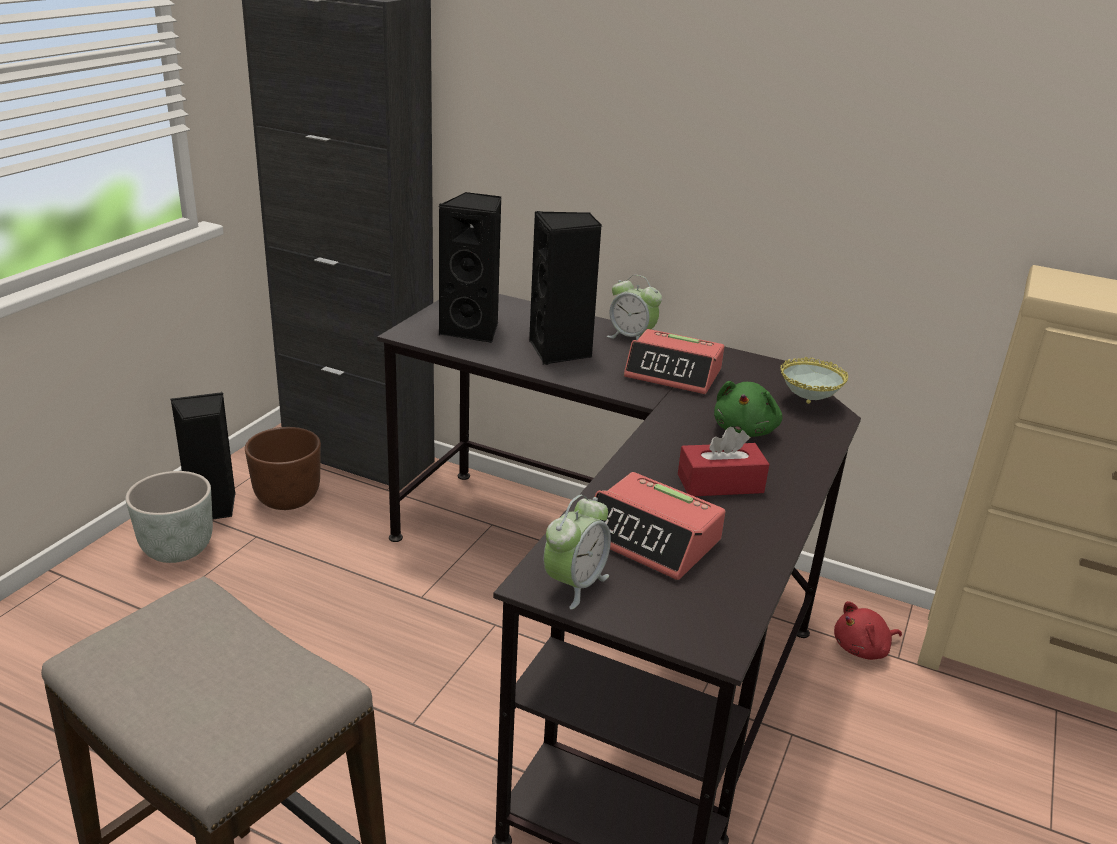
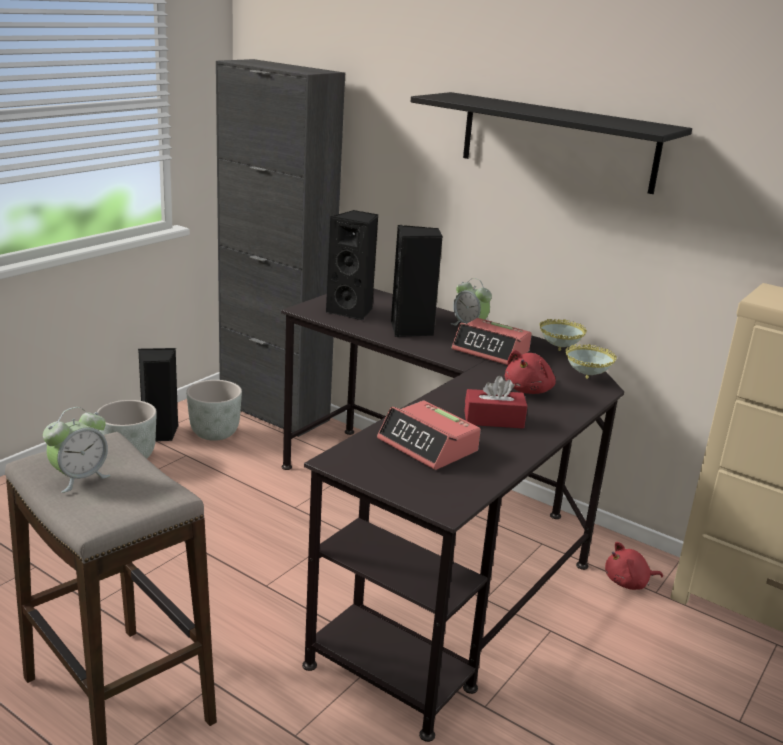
camera: 10 degrees right, 5 degrees down
brown planter [245,427,321,510] -> grey planter [186,380,242,441]
alarm clock [544,495,611,610] -> alarm clock moved to [43,407,111,493]
green plush toy [714,381,782,437] -> red plush toy [505,350,556,394]
none -> black shelf [411,92,692,194]
none -> bowl [539,319,587,351]

